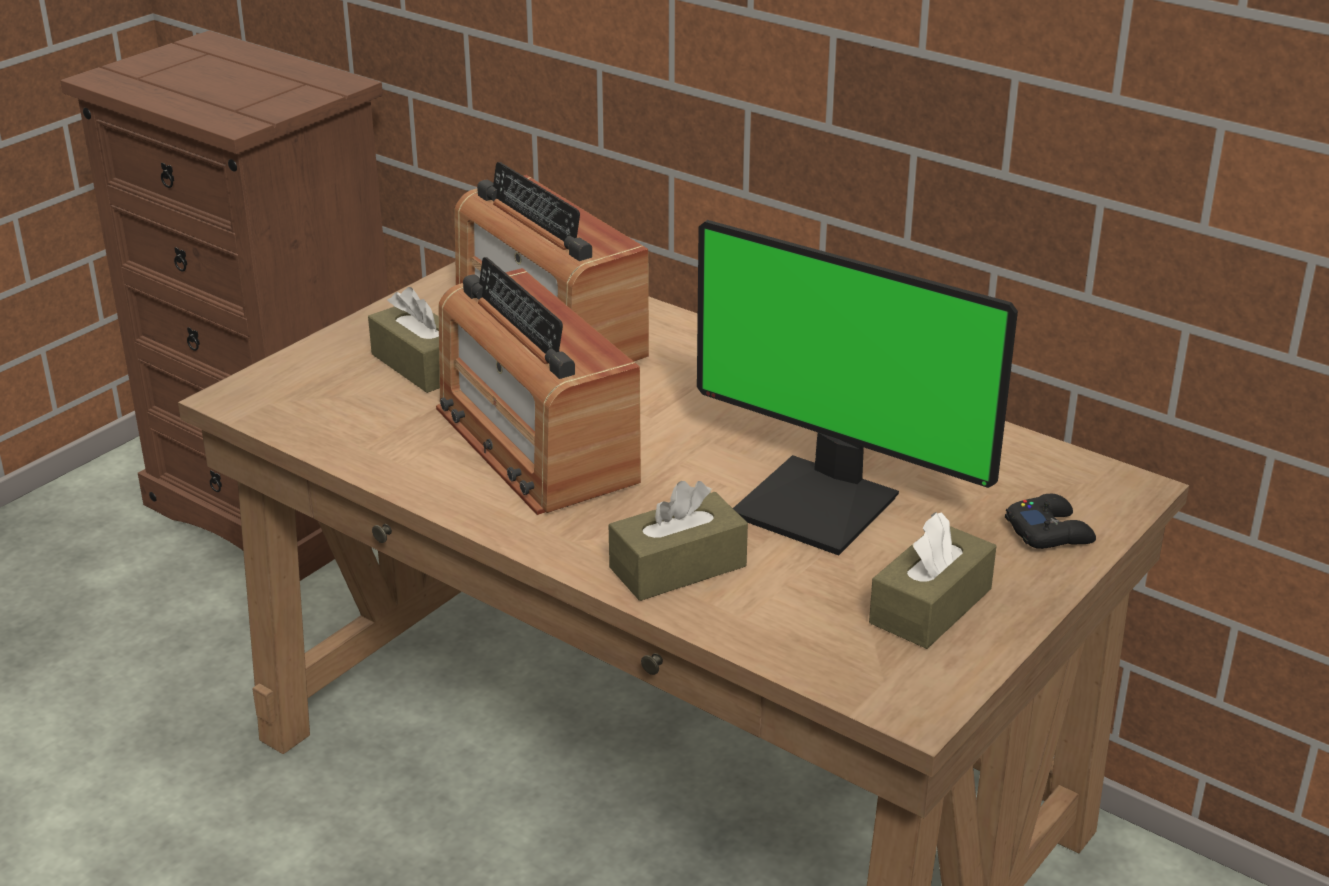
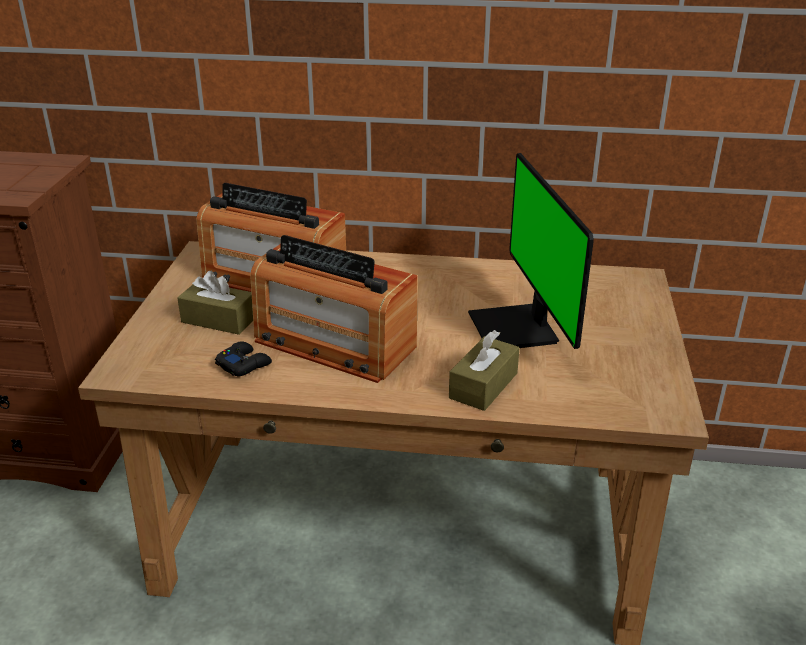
camera: 30 degrees left, 0 degrees up
monitor [697,220,1018,556] -> monitor turned 75 degrees clockwise [468,153,594,349]
brown tissue box [869,512,996,649] -> none
black game controller [1005,494,1096,549] -> black game controller moved to [215,341,272,376]

